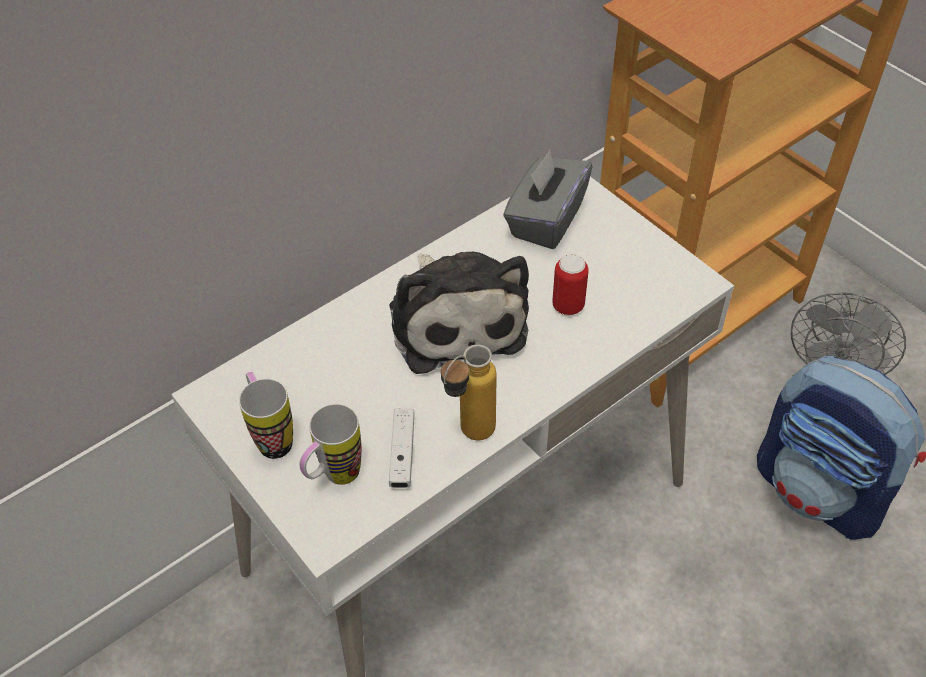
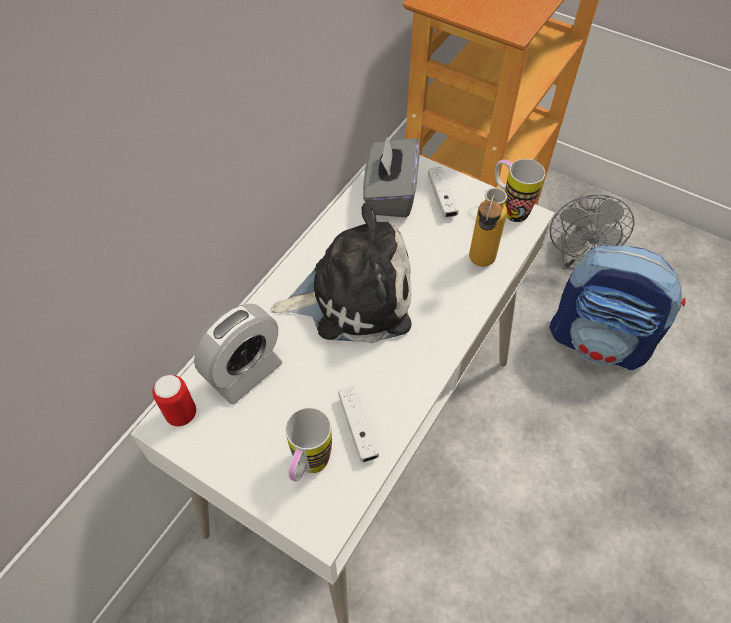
camera: 20 degrees left, 5 degrees up
mug [239,372,293,459] -> mug moved to [495,159,545,222]
plush toy [389,252,529,374] -> plush toy turned 60 degrees counterclockwise [271,203,411,343]
bottle [441,345,497,440] -> bottle moved to [469,187,507,267]
can [552,255,589,315] -> can moved to [152,375,196,426]
none -> alarm clock [194,304,282,404]
none -> white game controller [428,167,458,218]

